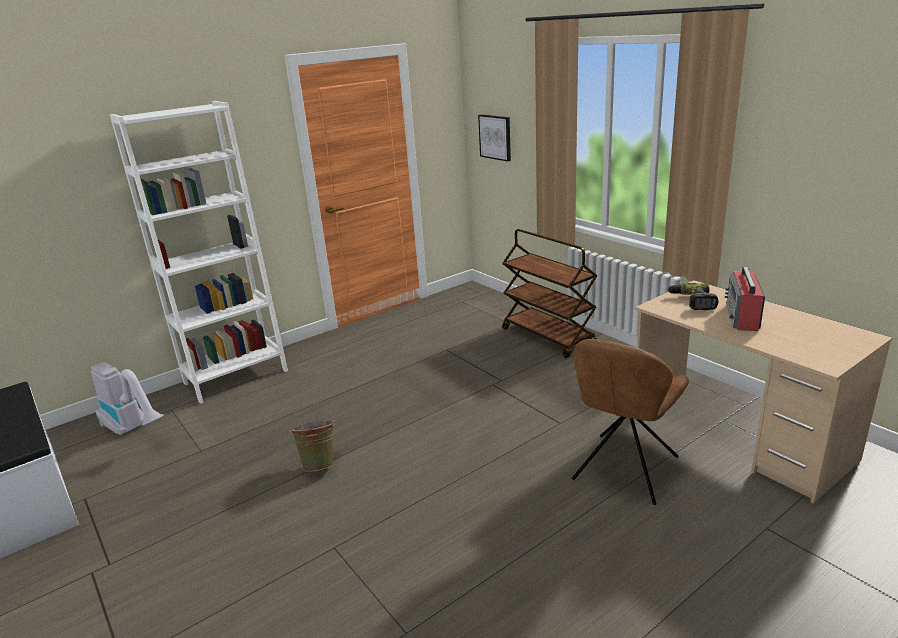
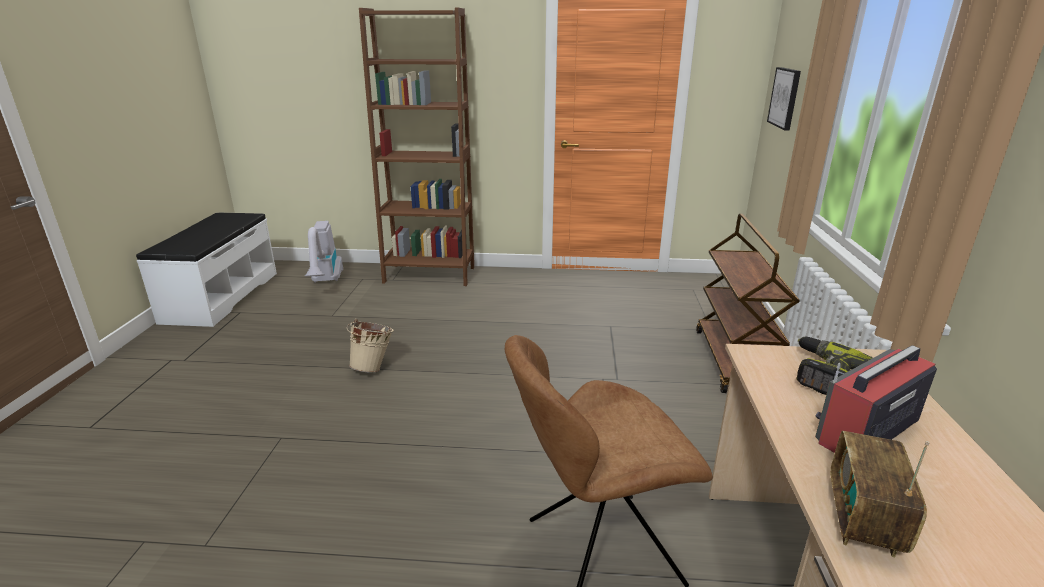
camera: 40 degrees right, 0 degrees up
white bookcase [110,101,288,404] -> brown bookcase [359,8,474,286]
green bucket [289,420,335,472] -> beige bucket [347,319,394,373]
none -> radio [830,431,930,557]

